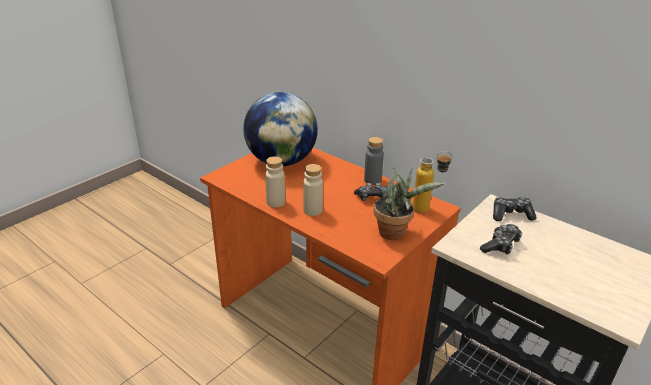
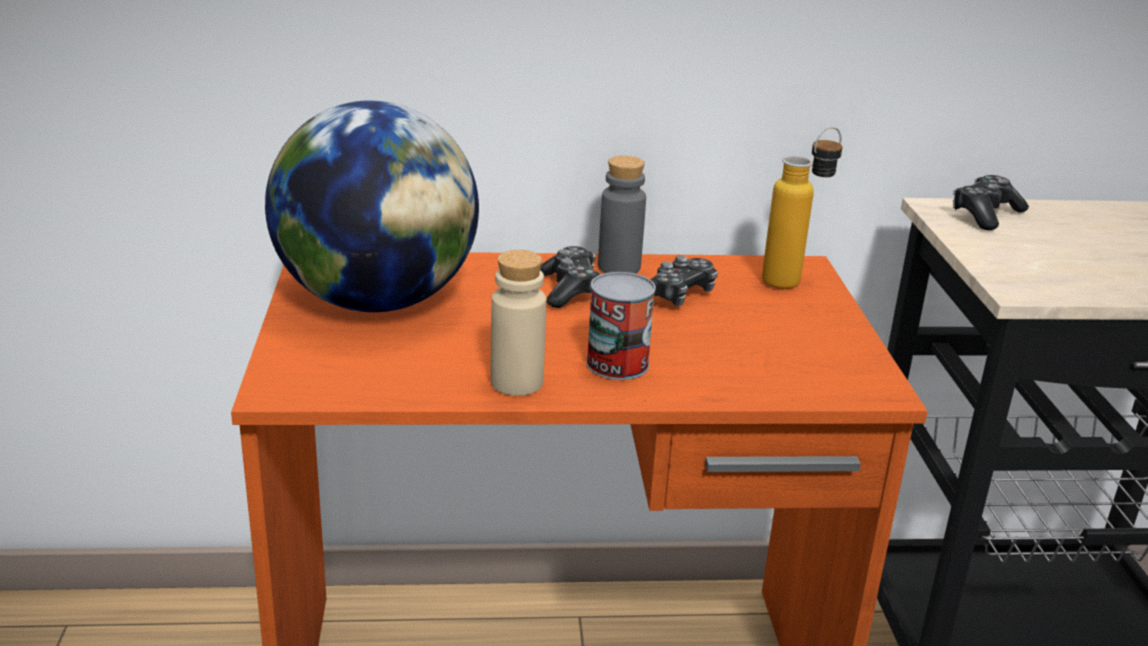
camera: 45 degrees left, 5 degrees down
beige bottle [303,164,323,216] -> can [586,272,656,380]
potted plant [374,167,445,240] -> none
game controller [480,224,522,255] -> game controller moved to [540,246,601,308]

